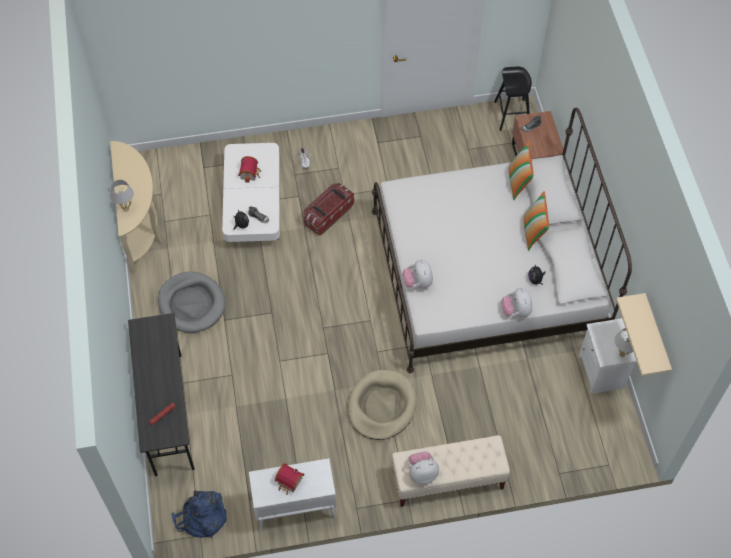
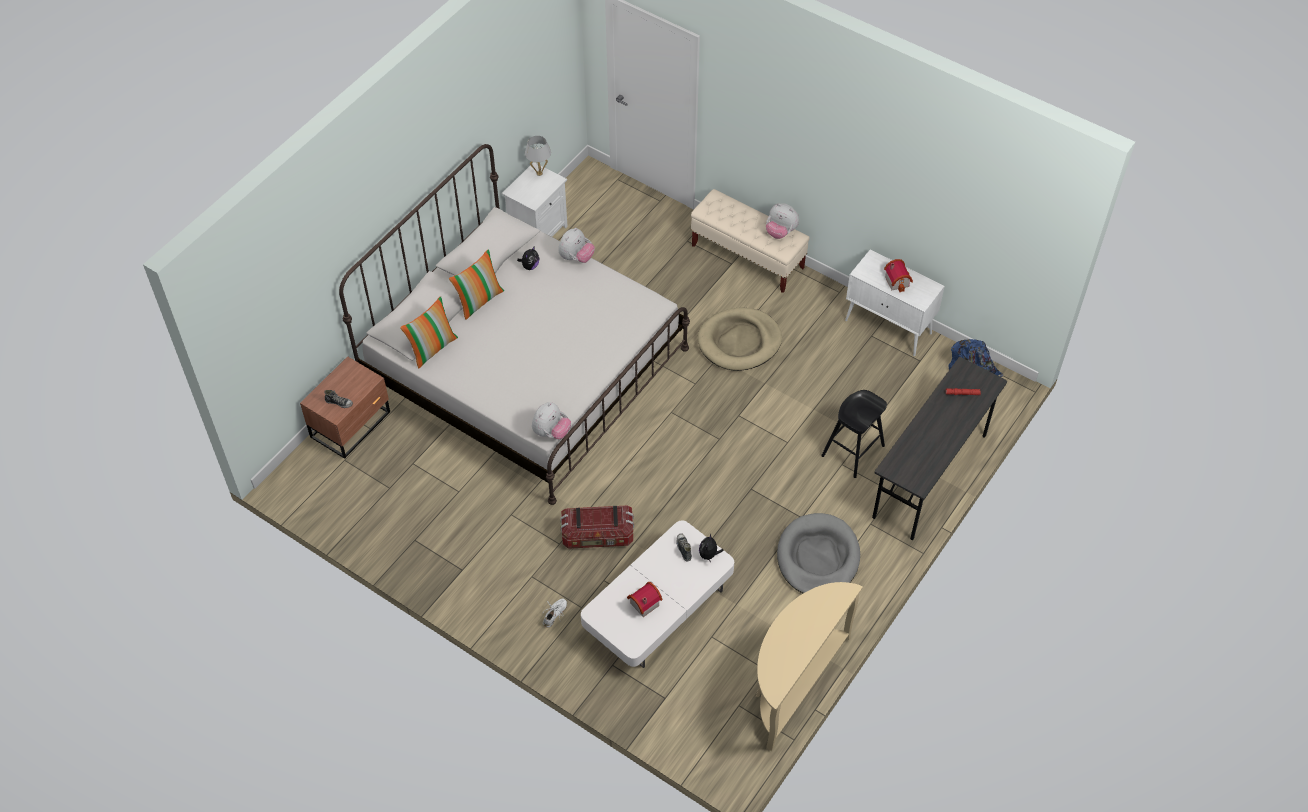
camera: 135 degrees left, 5 degrees down
white table lamp [110,180,134,212] -> none
plush toy [403,260,433,288] -> plush toy moved to [532,402,571,439]
black stool [494,67,532,131] -> black stool moved to [821,390,887,478]
beige shelf [616,293,672,376] -> none

